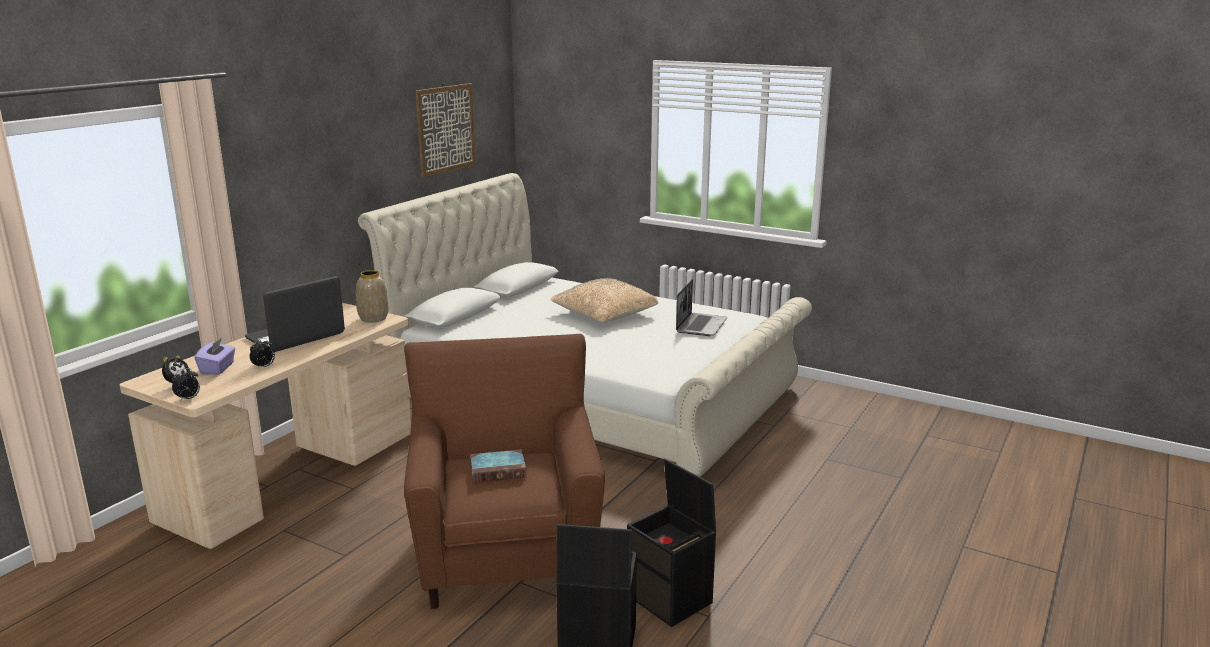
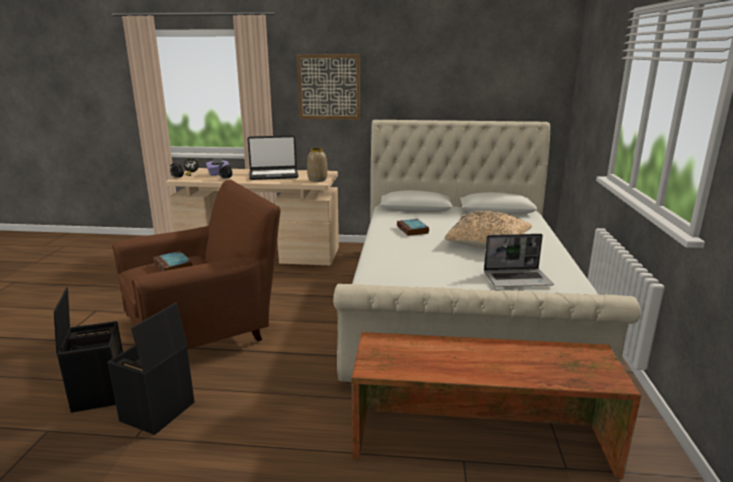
camera: 65 degrees right, 0 degrees up
laptop [245,276,345,352] -> laptop turned 150 degrees clockwise [248,135,299,180]
picture [416,83,476,177] -> picture moved to [297,52,360,120]
none -> brown bench [352,332,641,479]
none -> book [397,219,429,236]

